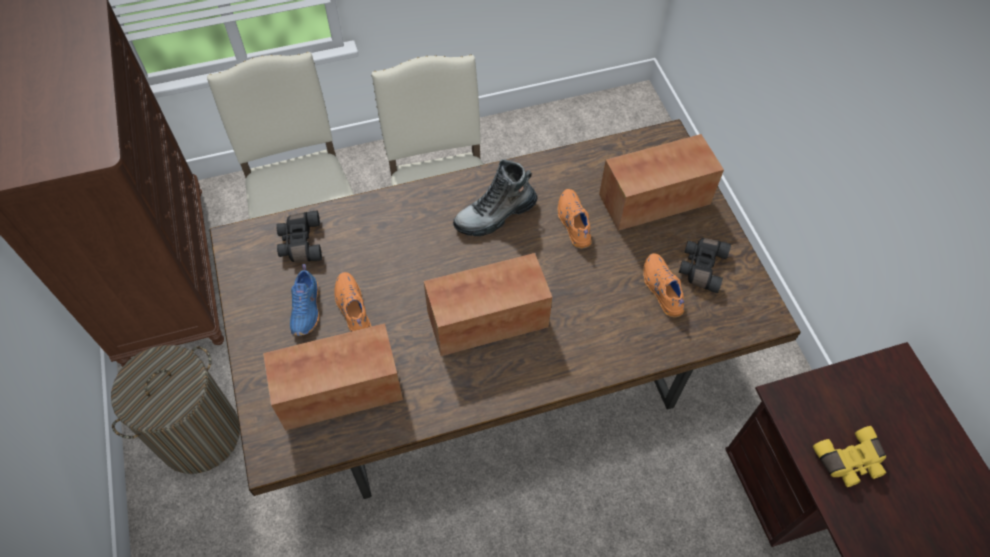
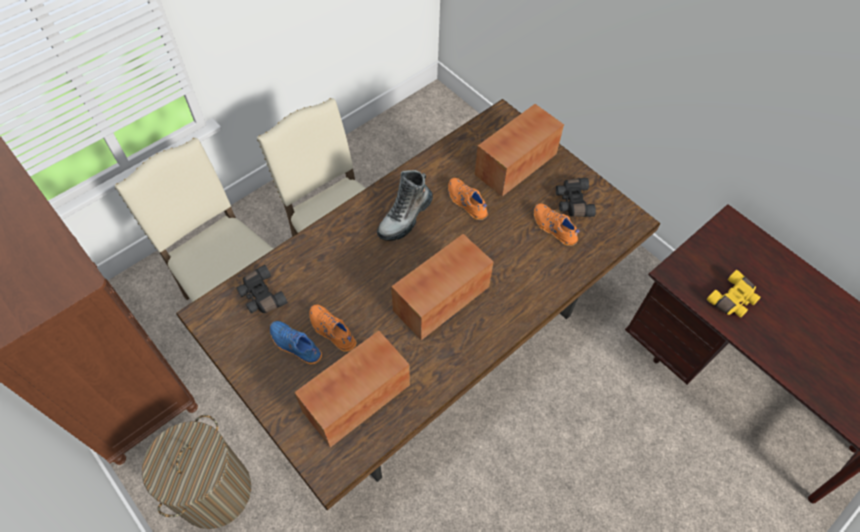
camera: 25 degrees left, 0 degrees up
blue shoe [290,264,319,336] -> blue shoe turned 150 degrees clockwise [270,321,322,364]

